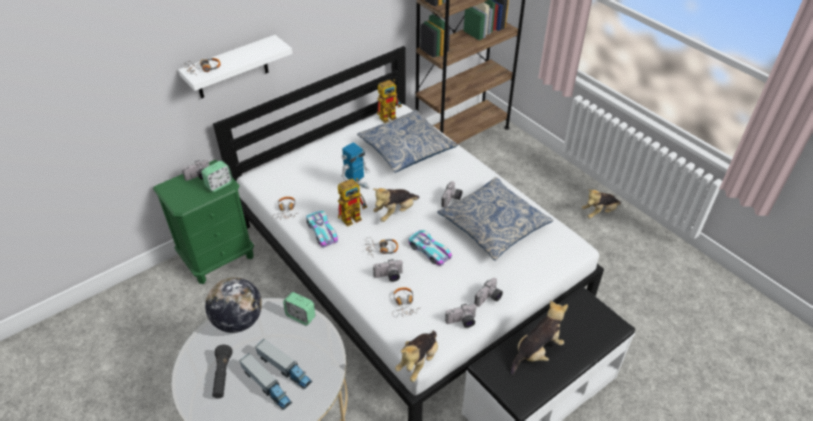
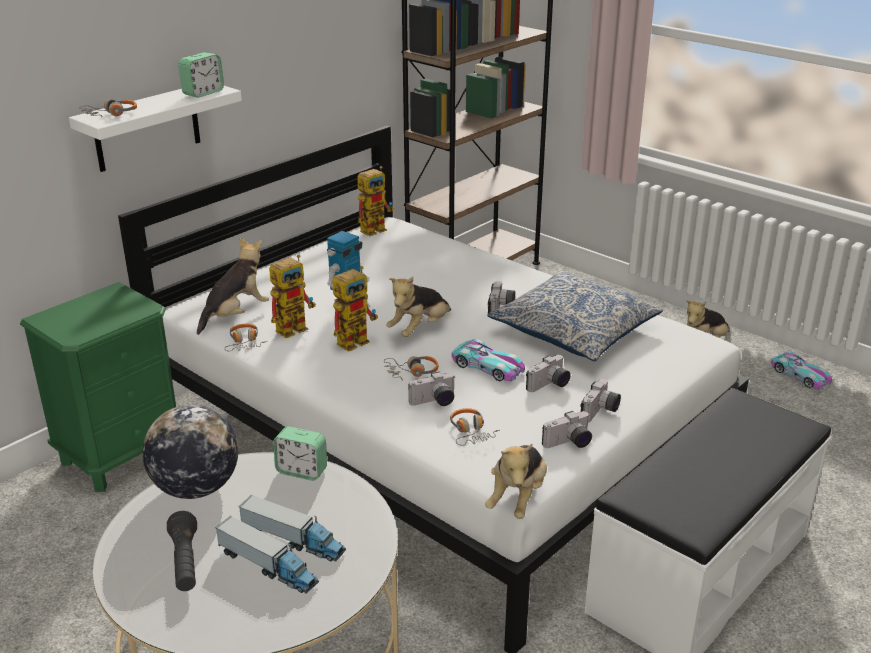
camera: 10 degrees left, 15 degrees down
camera [182,160,210,181] -> camera moved to [526,355,571,392]
alarm clock [201,161,233,192] -> alarm clock moved to [178,52,224,98]
toy car [306,211,338,247] -> toy car moved to [771,352,832,389]
pillow [357,110,458,173] -> none
plush toy [511,300,568,375] -> plush toy moved to [197,238,269,335]
none -> toy robot [269,255,316,338]

